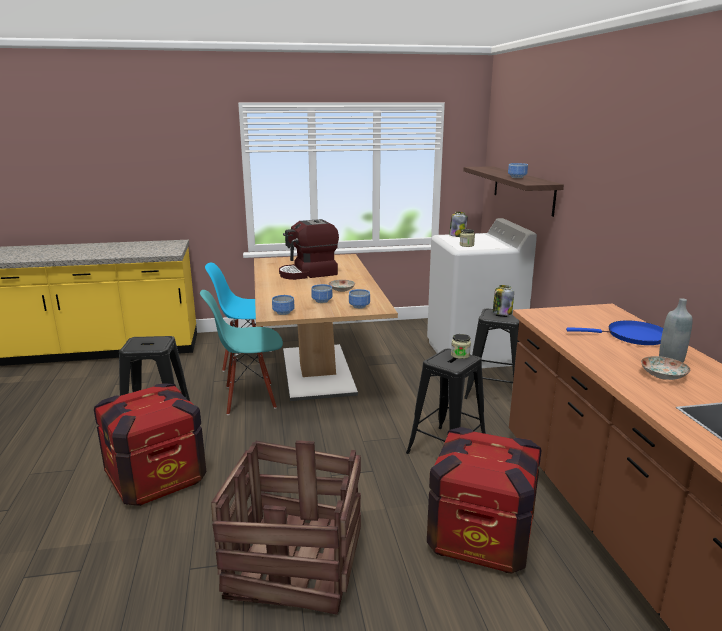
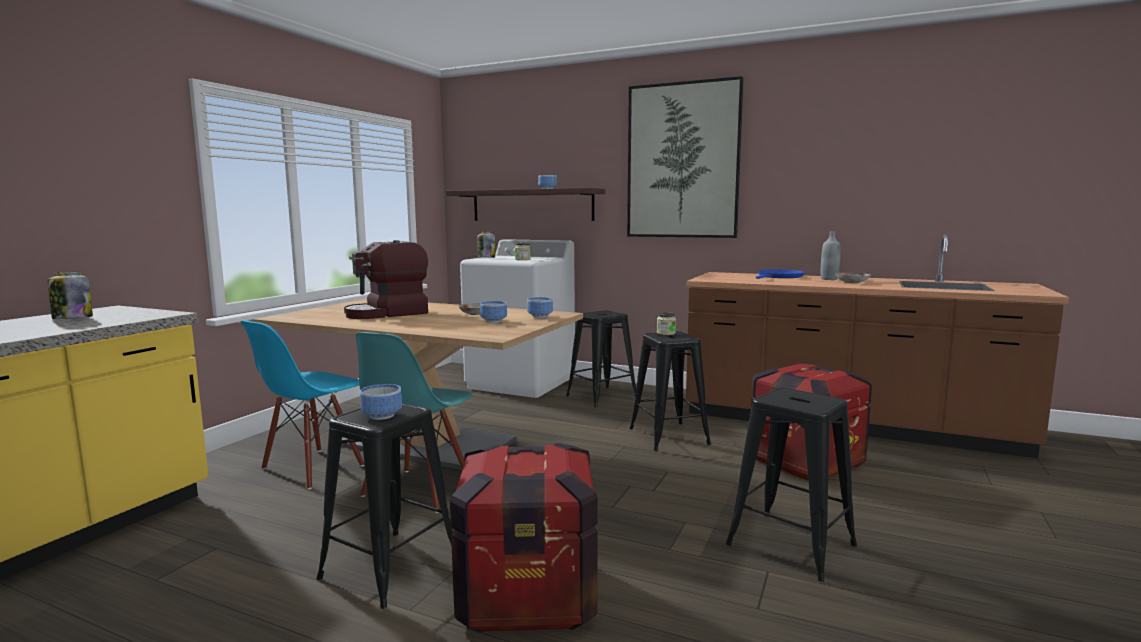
camera: 55 degrees left, 10 degrees down
crate [211,440,361,615] -> black stool [726,387,857,582]
bowl [272,295,295,315] -> bowl moved to [360,384,402,420]
coffee machine [279,219,339,280] -> coffee machine turned 45 degrees clockwise [344,240,428,319]
jar [493,285,514,315] -> jar moved to [48,272,93,319]
none -> picture [627,76,744,238]

